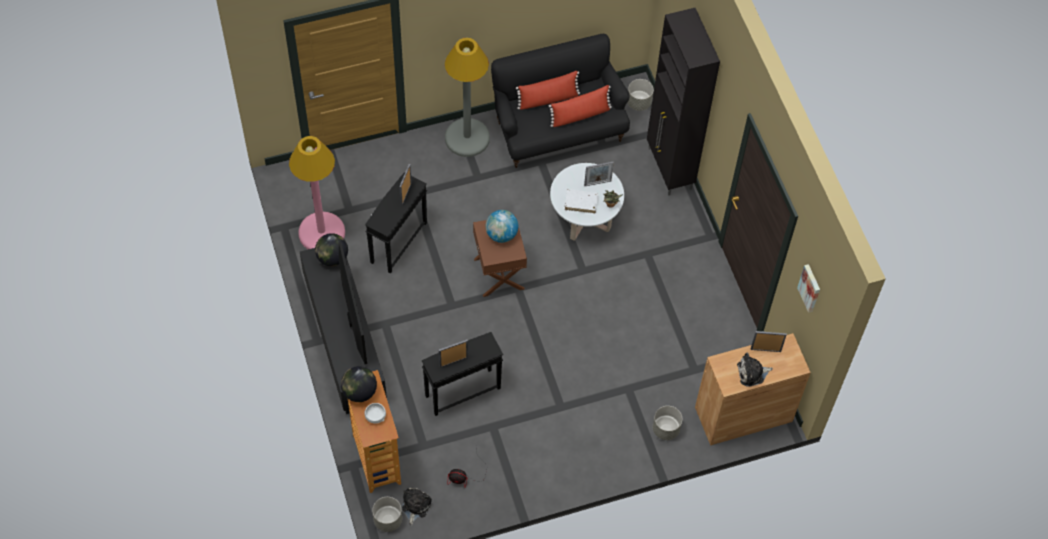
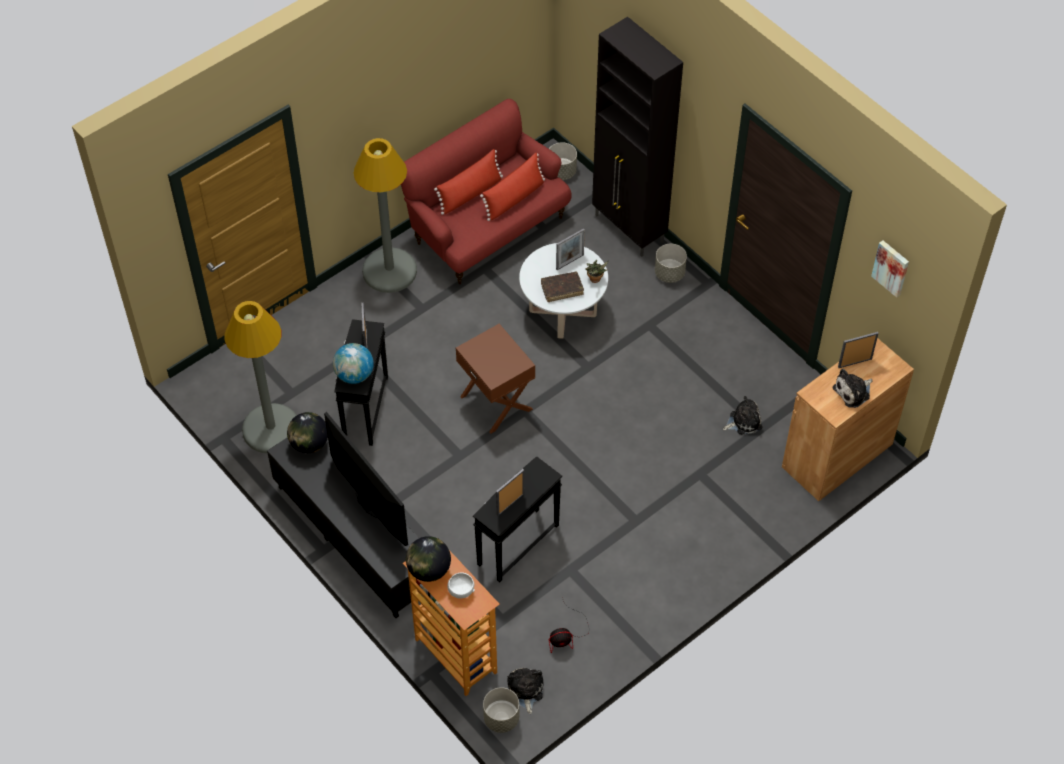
camera: 20 degrees left, 5 degrees down
pink floor lamp [289,136,345,249] -> grey floor lamp [224,301,297,454]
globe [486,210,518,243] -> globe moved to [333,343,374,384]
black sofa [491,34,630,168] -> red sofa [401,99,572,284]
white book [564,189,598,214] -> brown book [541,271,584,302]
grey planter [653,406,682,440] -> grey planter moved to [655,244,687,283]
none -> plush toy [723,396,762,435]

